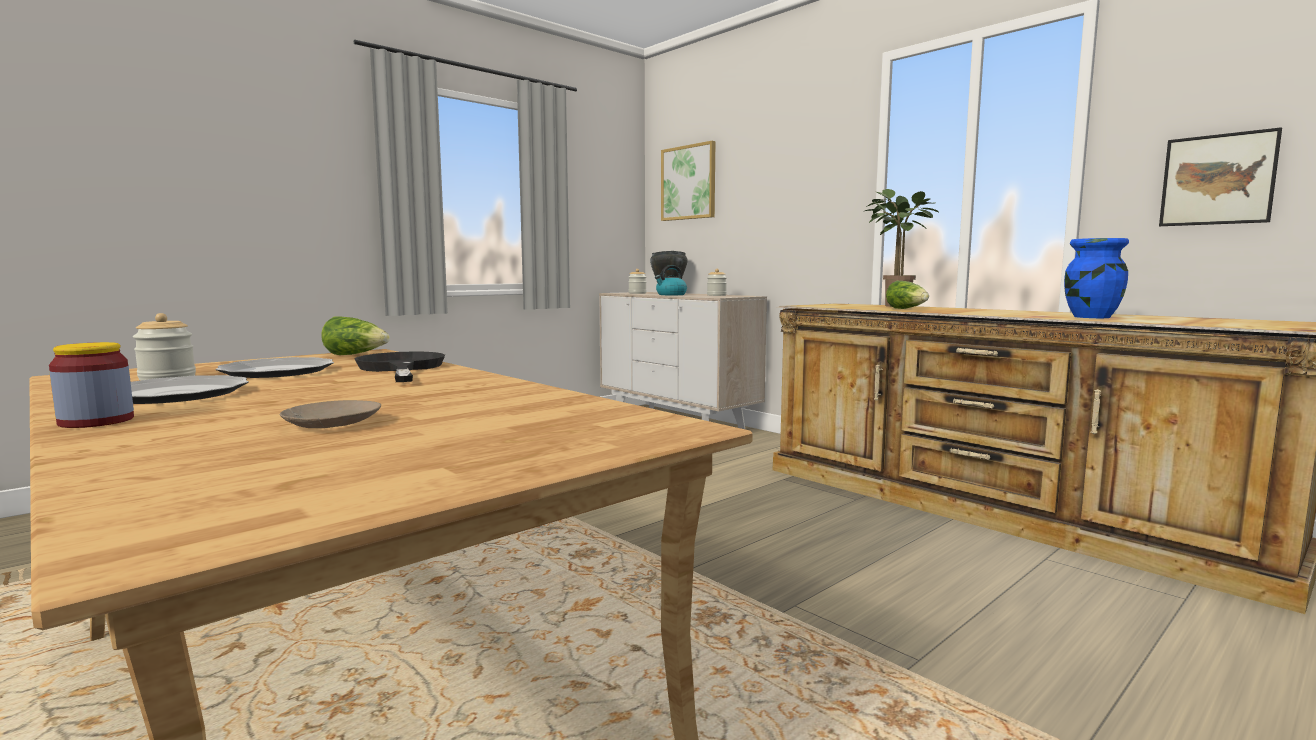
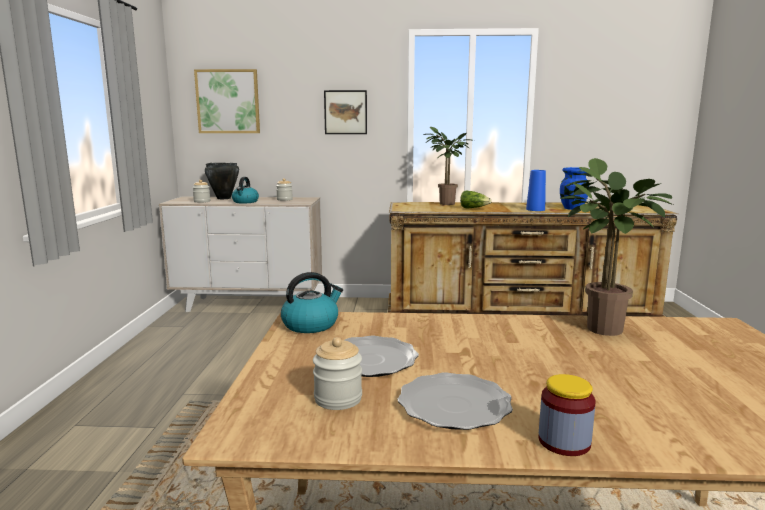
camera: 45 degrees left, 5 degrees up
beige plate [280,400,381,428] -> none
lettuce [321,316,390,355] -> kettle [281,272,343,333]
black frying pan [354,352,445,382] -> none
picture [1159,127,1282,226] -> picture moved to [324,90,367,134]
none -> blue vase [526,170,546,211]
none -> potted plant [560,158,673,336]

